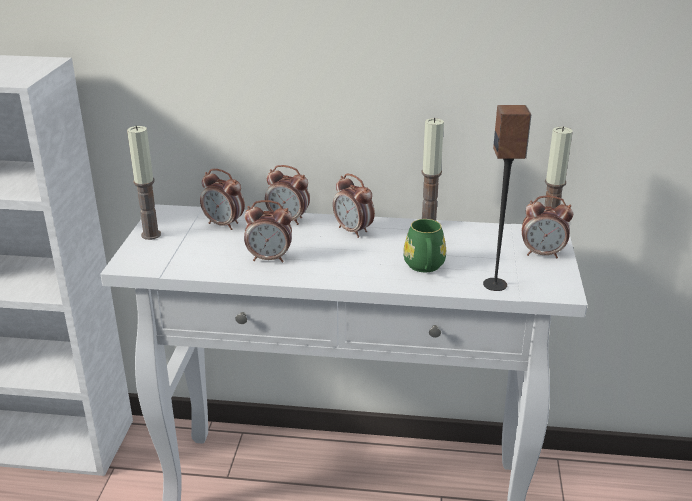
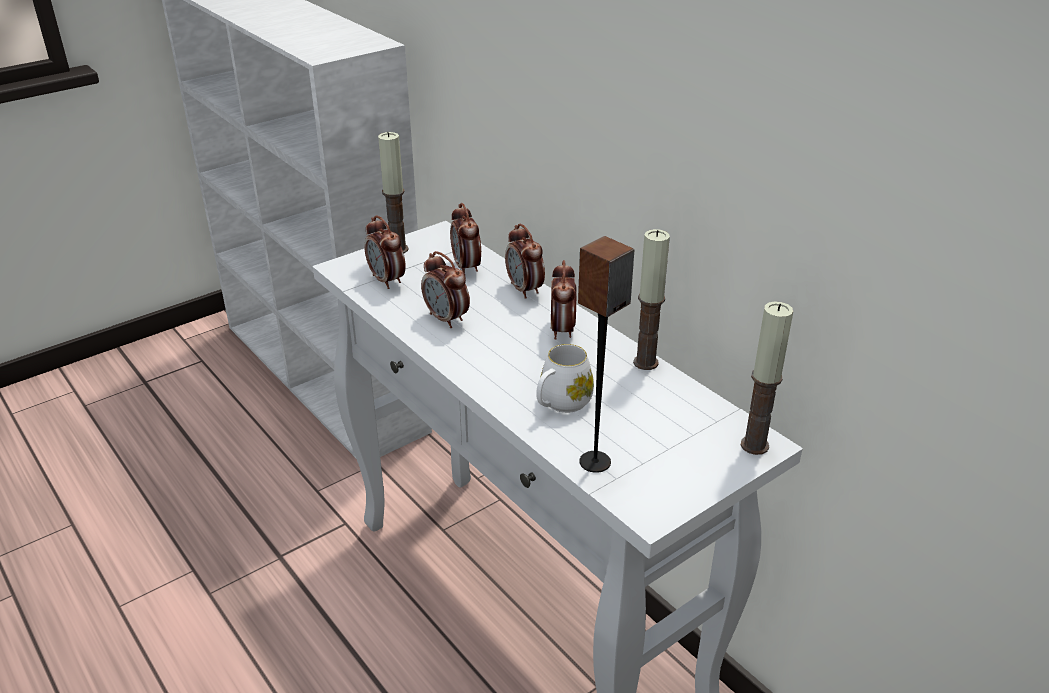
camera: 45 degrees right, 5 degrees up
green mug [403,219,446,272] -> white mug [536,344,594,413]
alarm clock [522,196,573,258] -> alarm clock moved to [364,215,406,289]

